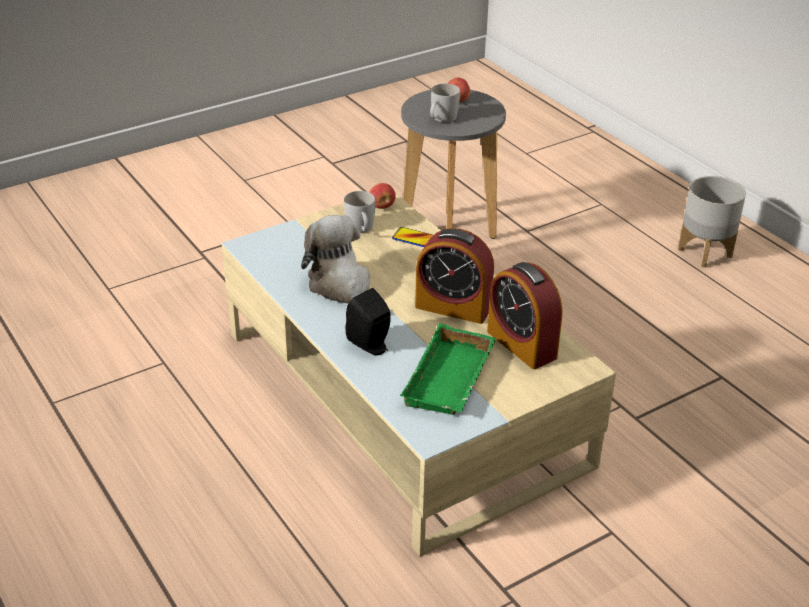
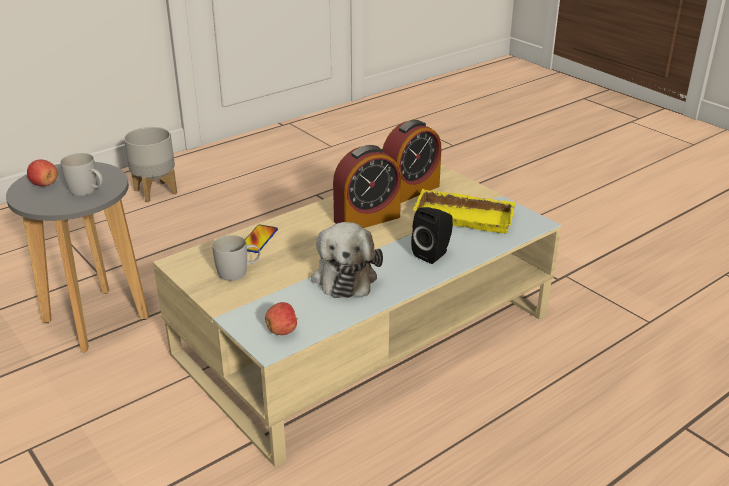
camera: 95 degrees left, 5 degrees down
plush toy [301,215,370,304] -> plush toy turned 60 degrees counterclockwise [311,222,383,298]
apple [369,183,396,209] -> apple moved to [265,302,298,335]
green tray [400,323,496,415] -> yellow tray [413,189,516,233]
alarm clock [415,228,494,324] -> alarm clock turned 45 degrees clockwise [333,145,401,228]

